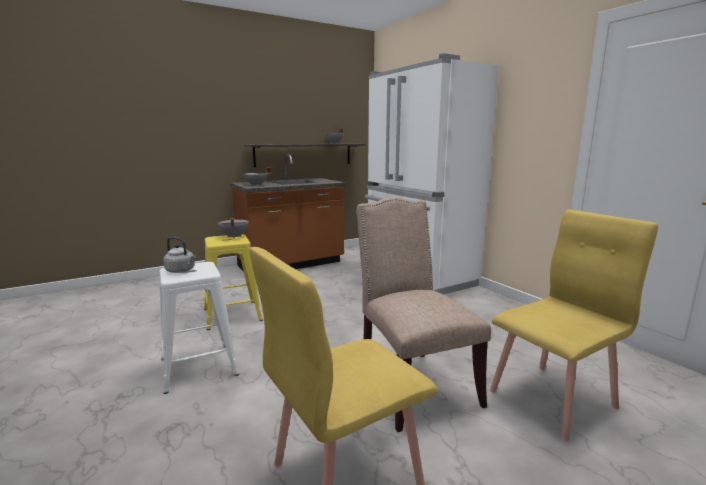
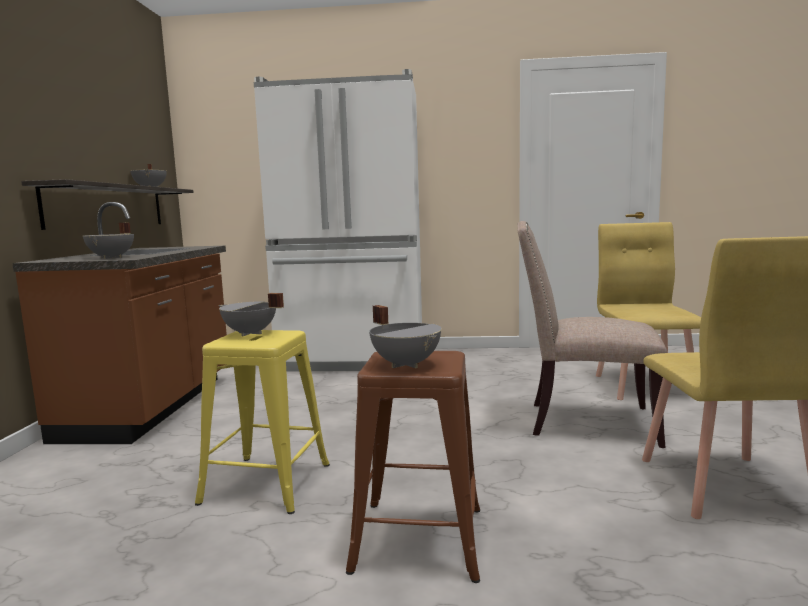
camera: 55 degrees left, 5 degrees down
white stool [160,262,239,394] -> brown stool [346,351,480,583]
grey kettle [163,237,196,273] -> grey cooking pot [369,305,442,368]

